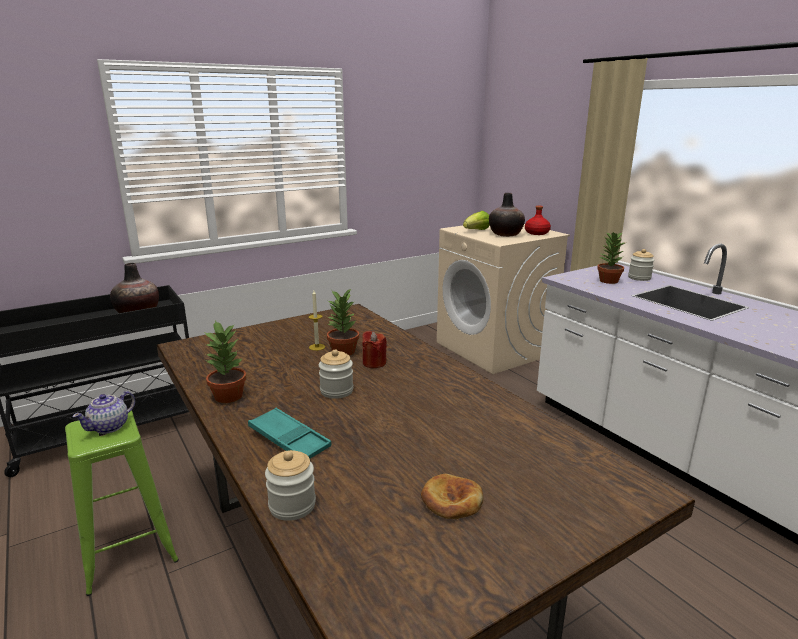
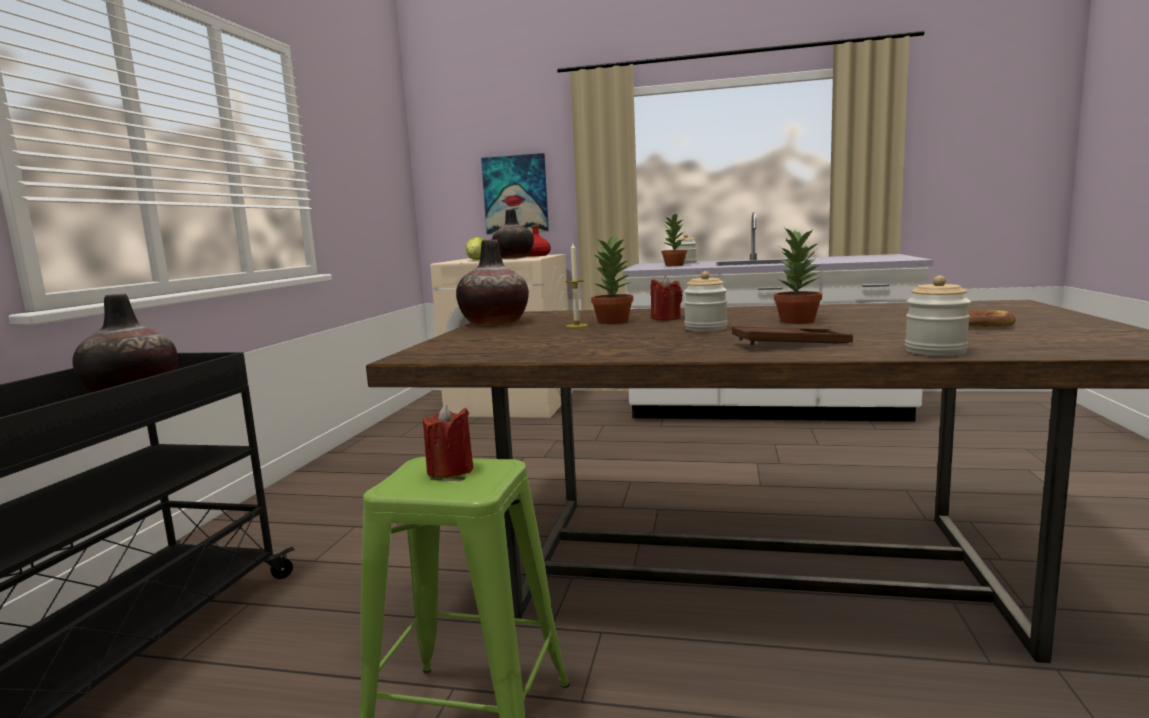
camera: 45 degrees left, 10 degrees down
teapot [72,391,135,434] -> red candle [423,404,473,478]
potted plant [204,320,246,403] -> potted plant moved to [774,227,822,324]
turquoise tray [248,408,331,458] -> brown tray [732,326,853,345]
none -> vase [456,239,529,326]
none -> picture [481,153,549,234]

